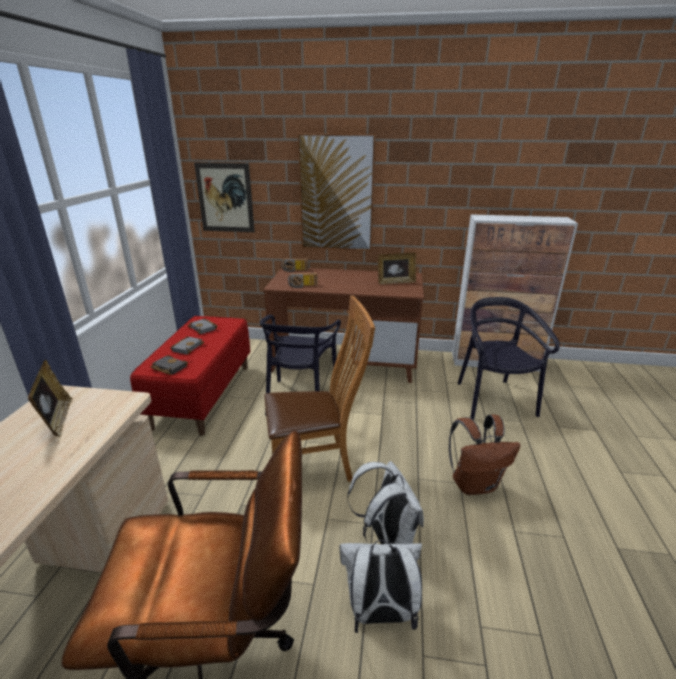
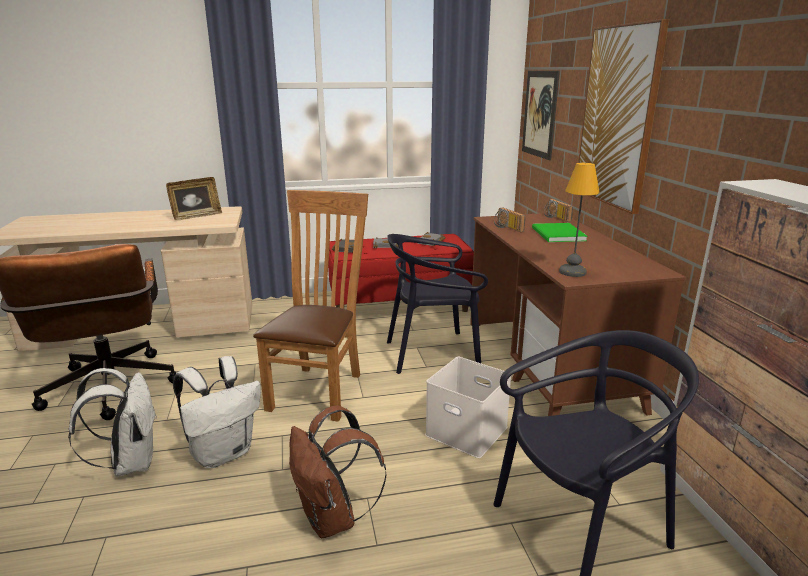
camera: 70 degrees right, 5 degrees down
brown chair [264,296,375,482] -> brown chair turned 135 degrees counterclockwise [253,190,368,422]
picture frame [378,253,416,284] -> none
none -> white storage box [425,357,511,458]
none -> green book [532,223,588,242]
none -> table lamp [559,163,599,277]

